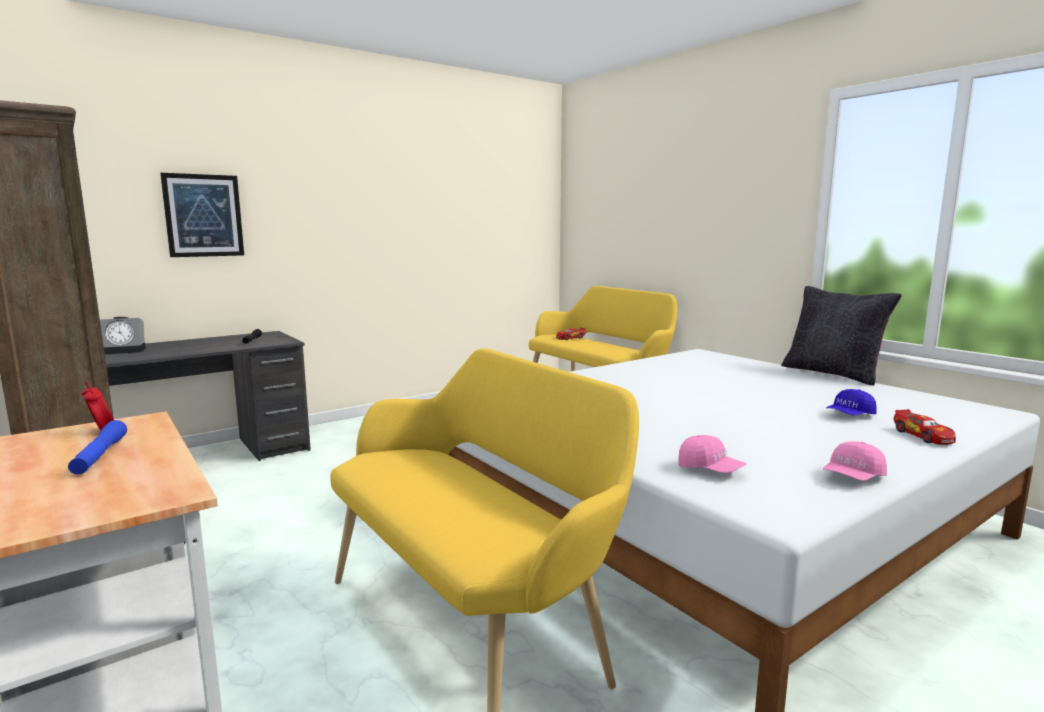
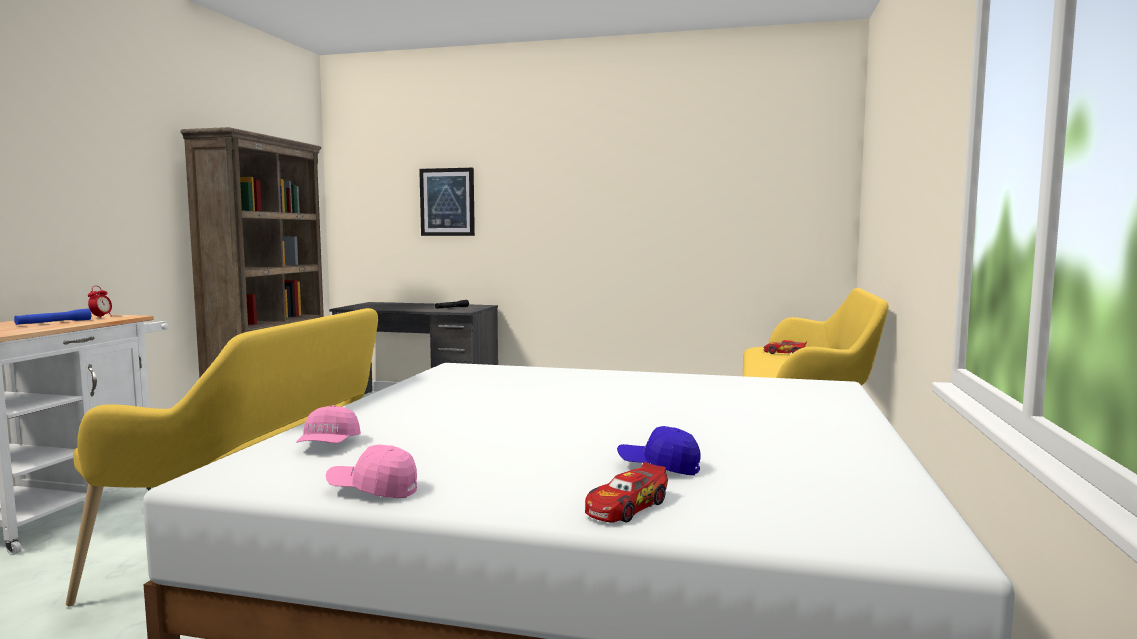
camera: 50 degrees right, 5 degrees down
alarm clock [100,317,146,354] -> none
black pillow [781,286,902,385] -> none

